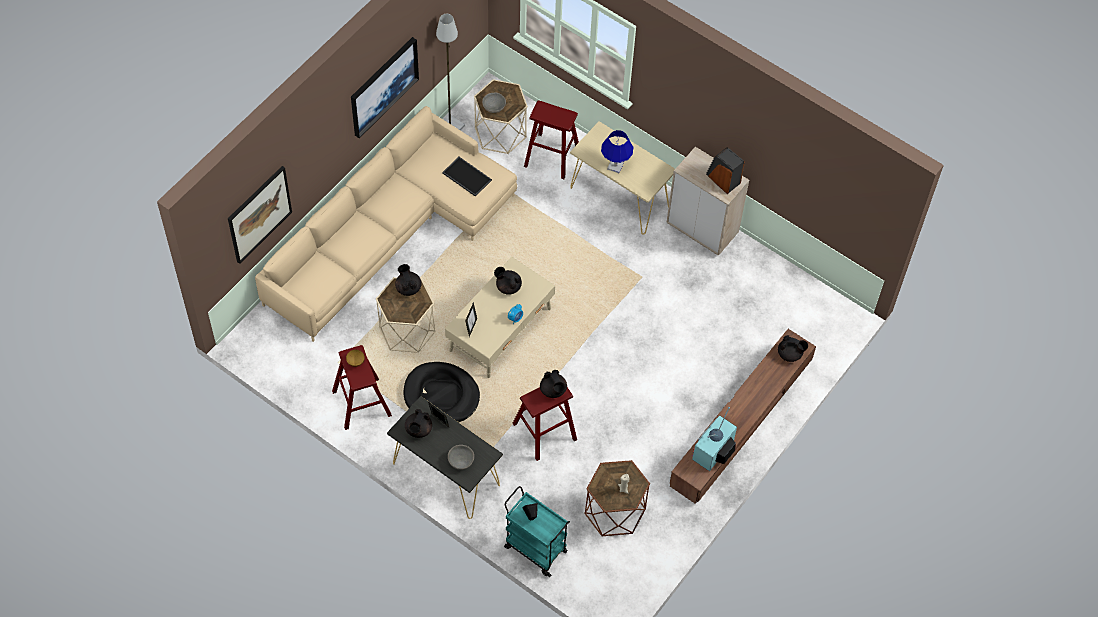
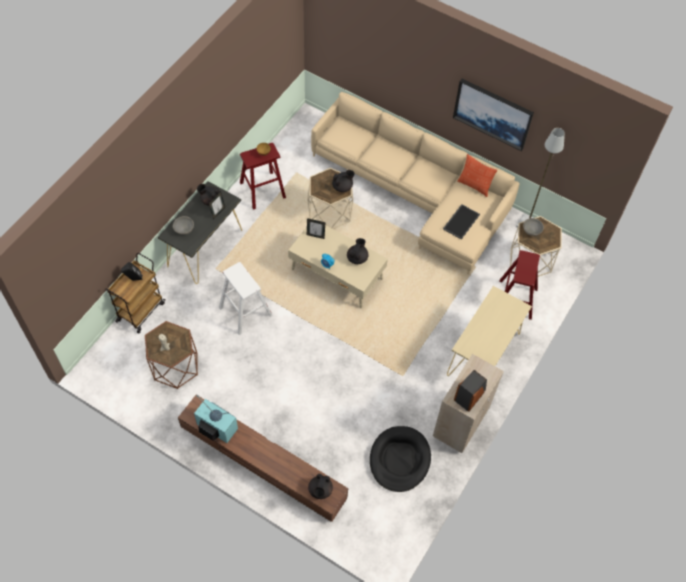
camera: 85 degrees right, 0 degrees up
picture [228,166,292,264] -> none
black dog bed [403,362,480,422] -> black dog bed moved to [370,426,431,492]
turquoise cart [504,486,570,578] -> brown cart [105,253,165,333]
red stool [513,387,577,461] -> white stool [219,262,272,335]
black teapot [540,369,567,398] -> none
blue table lamp [601,130,633,173] -> none
none -> orange pillow [457,154,497,197]

